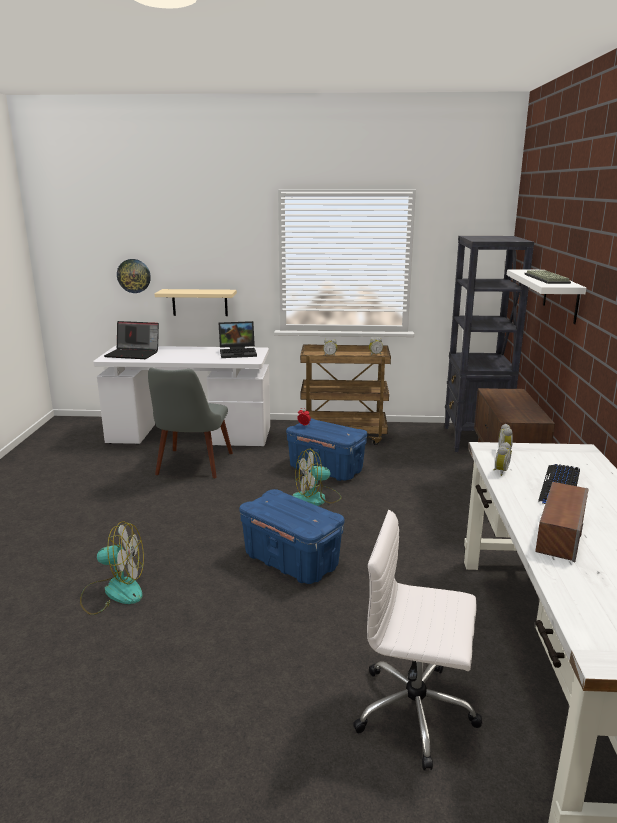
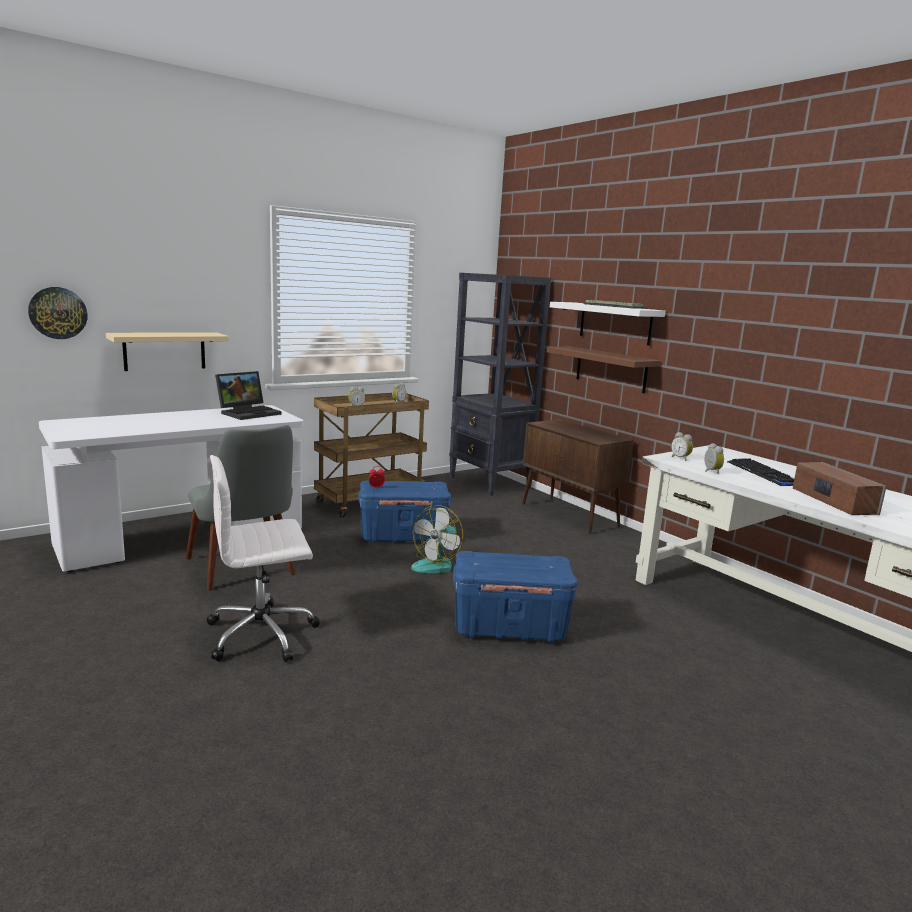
camera: 40 degrees left, 5 degrees down
fan [80,521,144,615] -> none
laptop [104,321,159,359] -> none
white office chair [353,510,482,770] -> white office chair moved to [207,455,320,662]
none -> brown shelf [547,346,660,393]

